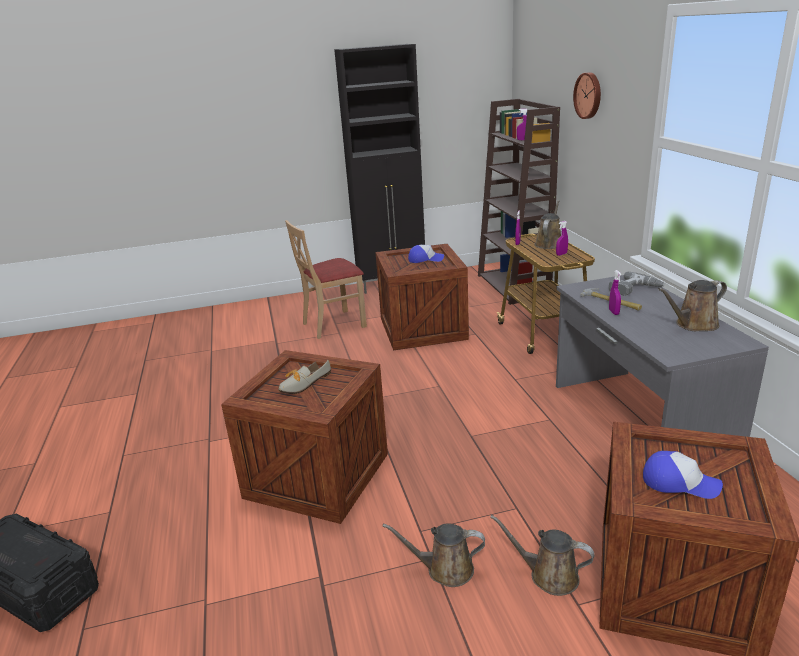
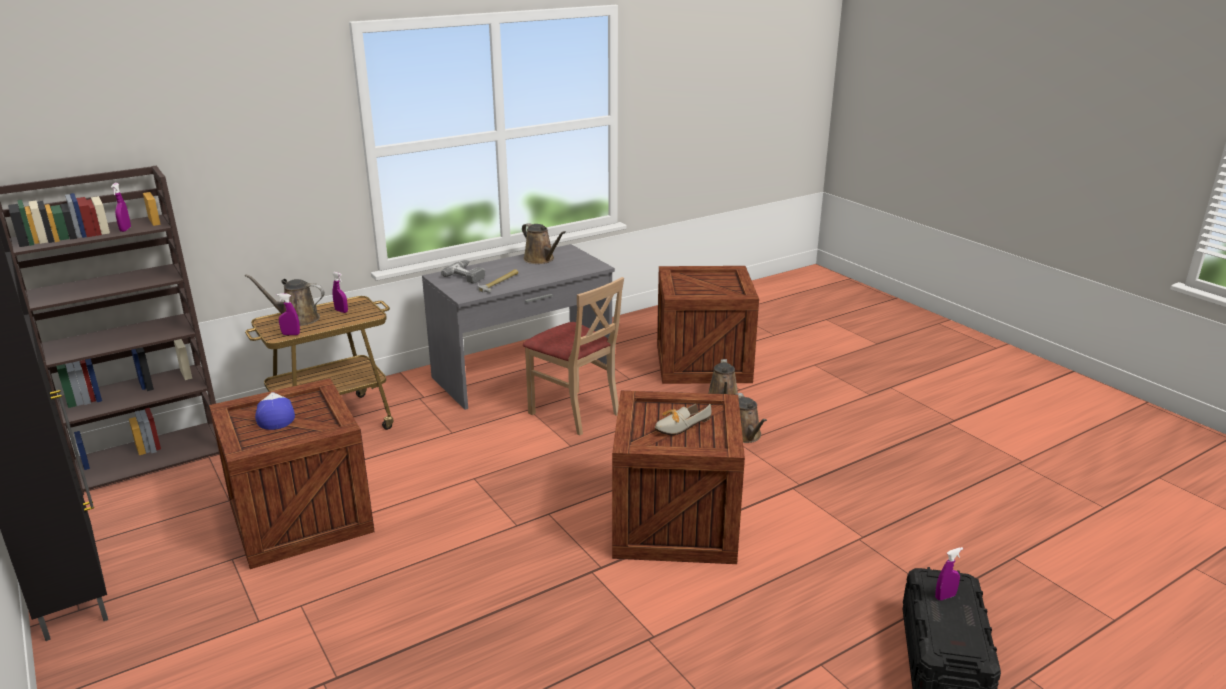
camera: 110 degrees left, 0 degrees up
shoe [278,360,331,394] -> shoe turned 120 degrees clockwise [655,404,712,435]
beige chair [285,220,367,339] -> beige chair moved to [523,277,624,436]
wall clock [573,72,601,119] -> none
purple spray bottle [609,270,621,315] -> purple spray bottle moved to [935,547,963,600]
cap [643,451,723,499] -> none

